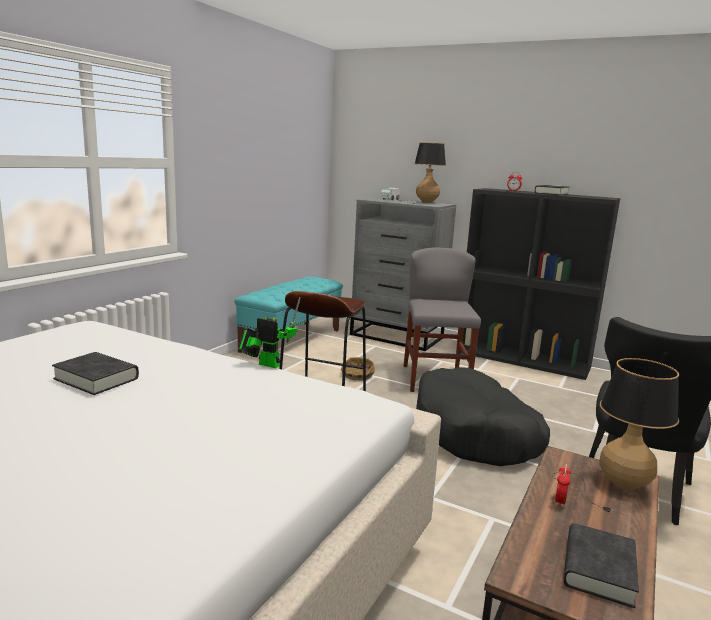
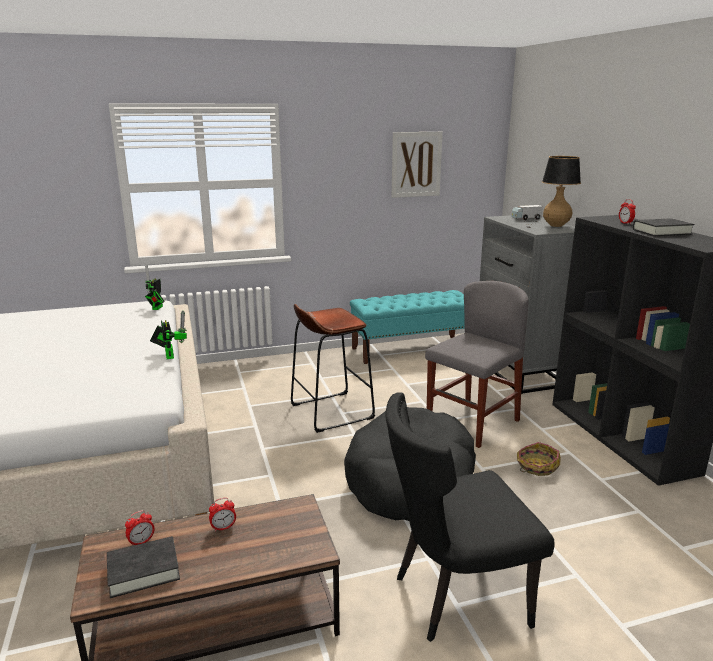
camera: 45 degrees right, 5 degrees up
black book [52,352,139,395] -> none
basket [341,357,375,381] -> basket moved to [517,442,561,476]
table lamp [552,358,679,513] -> none
none -> alarm clock [125,510,155,546]
none -> toy robot [145,264,164,310]
none -> picture [392,132,443,198]

